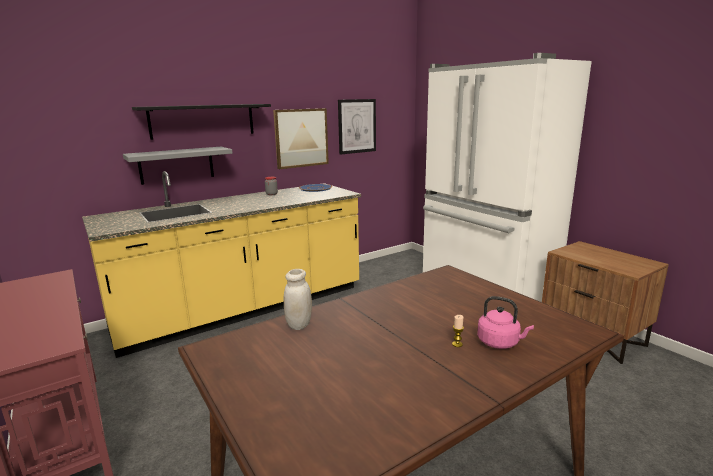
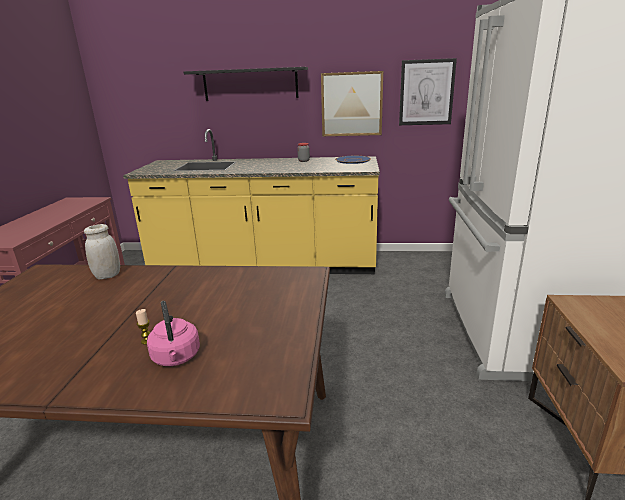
camera: 40 degrees right, 5 degrees up
grey shelf [123,147,233,185] -> none

